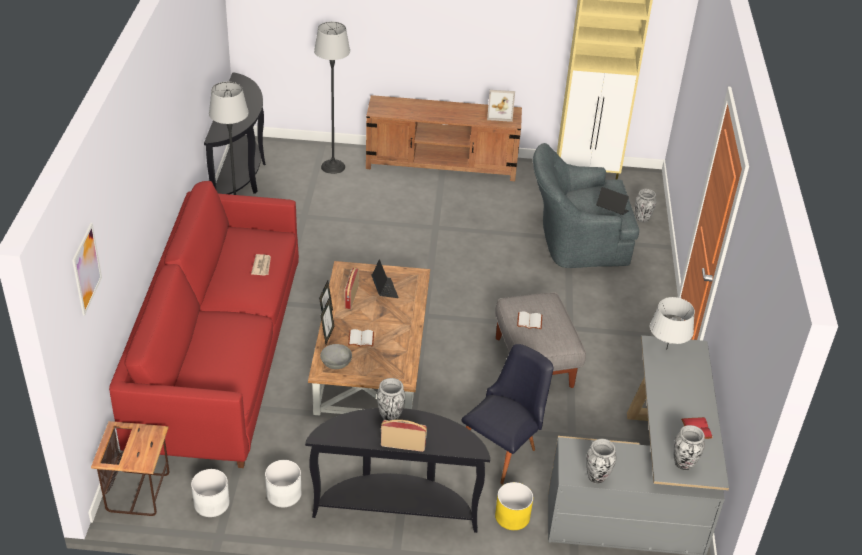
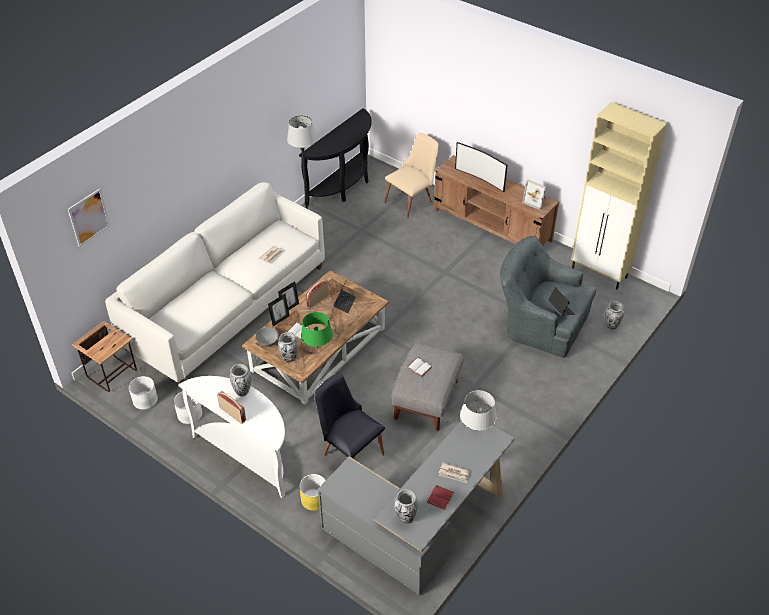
camera: 35 degrees right, 5 degrees up
red sofa [109,181,299,468] -> white sofa [105,182,325,385]
black console table [305,408,490,533] -> white console table [178,376,285,498]
floor lamp [314,22,350,174] -> beige chair [384,133,439,218]
black chair [461,344,554,484] -> black chair turned 120 degrees counterclockwise [314,374,385,460]
vase [586,439,617,484] -> vase moved to [278,332,298,362]
none -> green table lamp [301,312,333,347]
none -> newspaper [439,463,470,483]
none -> television [455,142,508,192]

